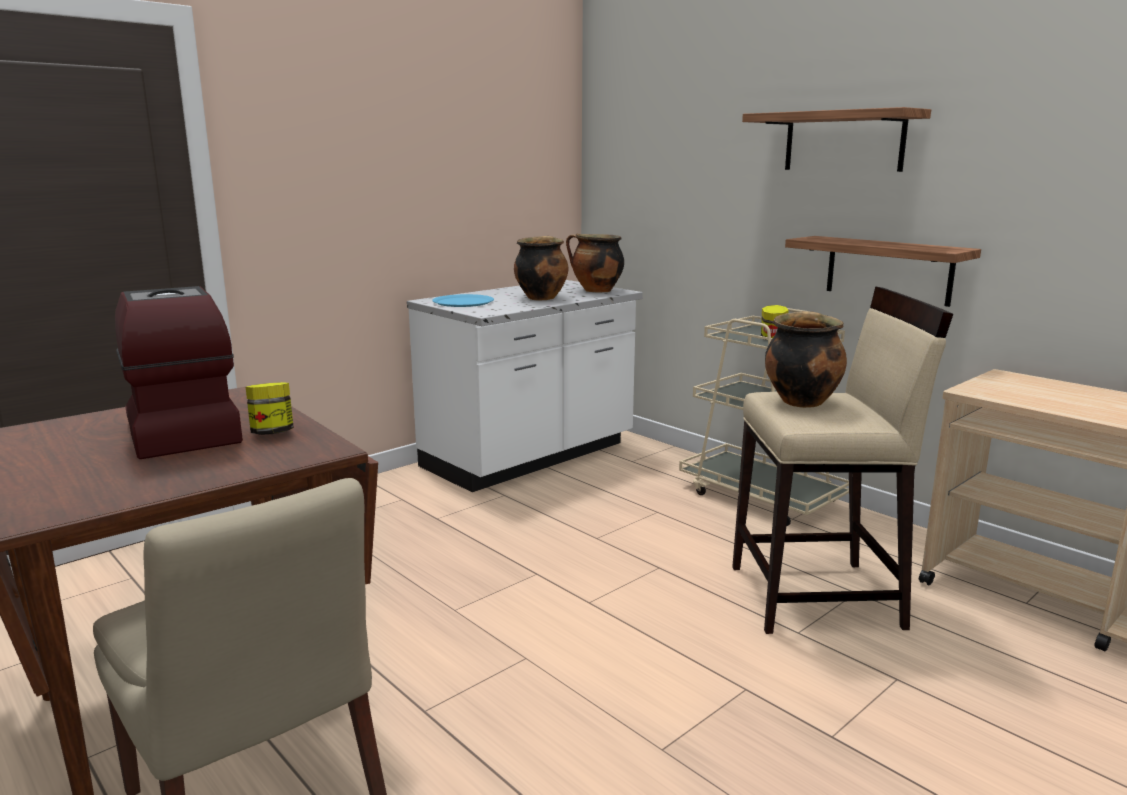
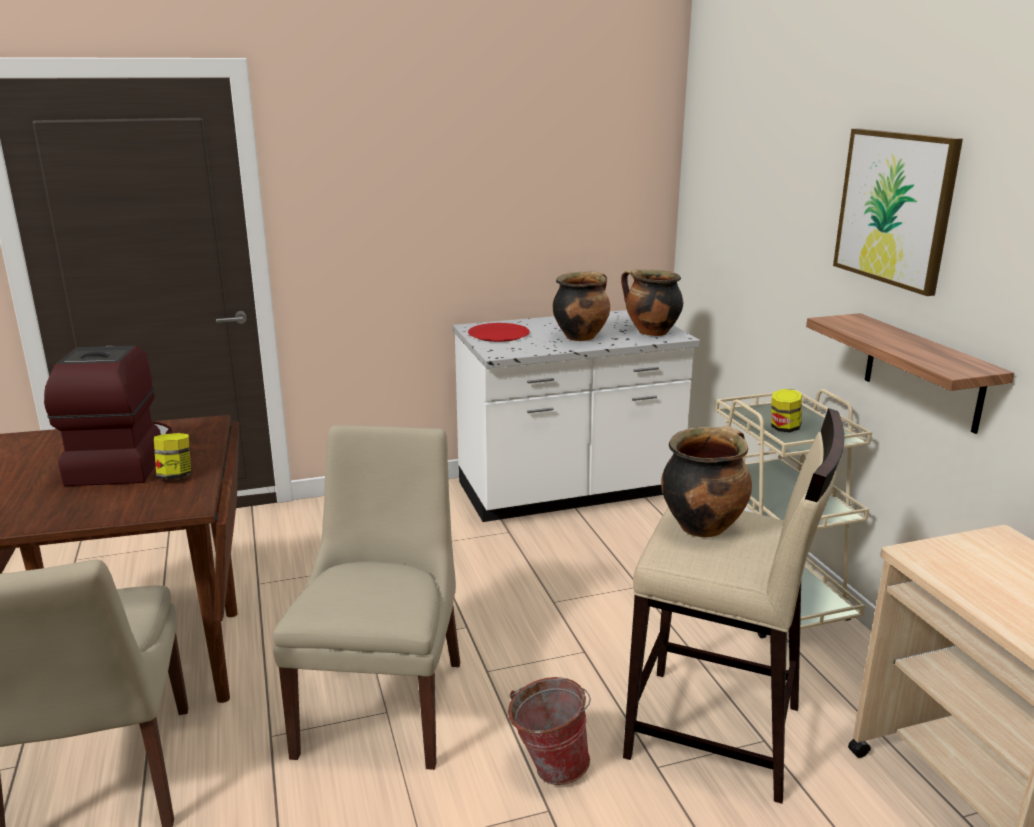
camera: 25 degrees right, 5 degrees up
blue plate [432,294,494,307] -> red plate [468,323,530,342]
shelf [742,107,931,172] -> picture [833,129,963,296]
none -> beige chair [273,425,460,770]
none -> bucket [508,677,591,785]

